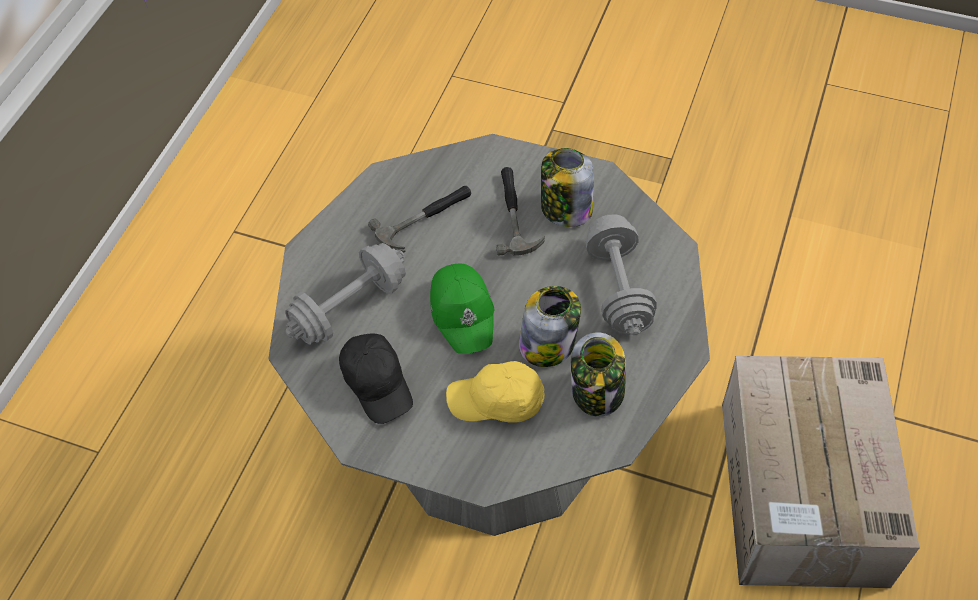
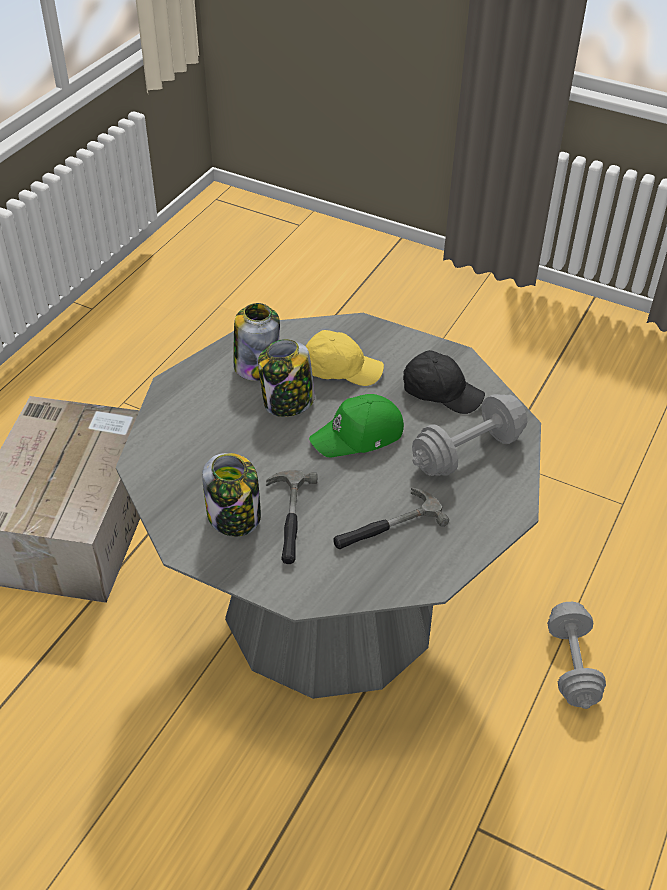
camera: 175 degrees left, 10 degrees down
black cap [339,334,413,424] -> black cap turned 135 degrees clockwise [403,350,485,414]
green cap [430,264,495,354] -> green cap turned 105 degrees counterclockwise [309,394,404,458]
grey dumbbell [585,214,657,335] -> grey dumbbell moved to [547,602,606,709]

